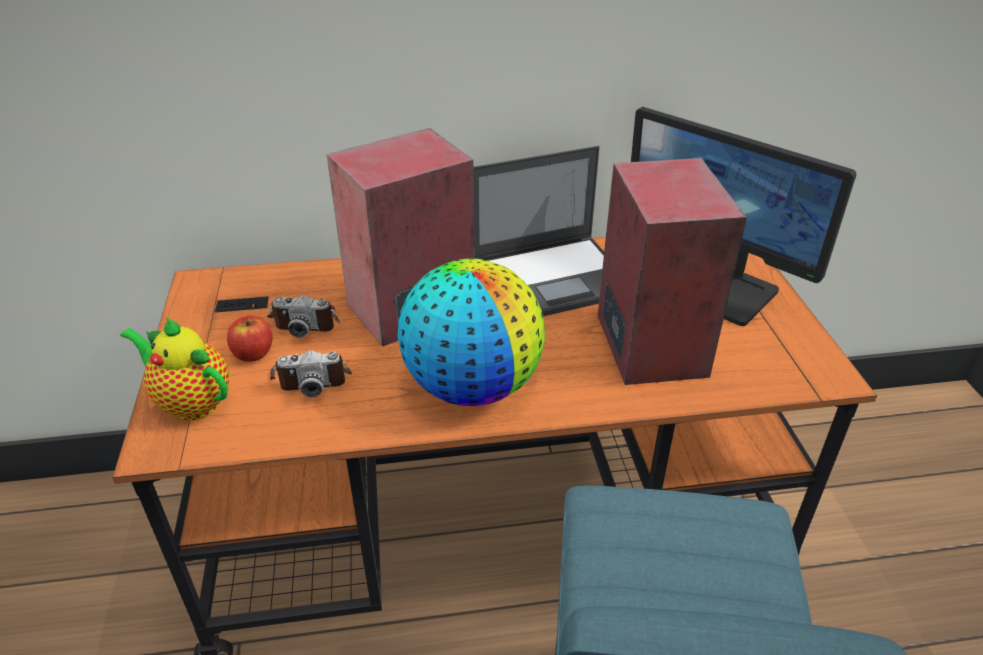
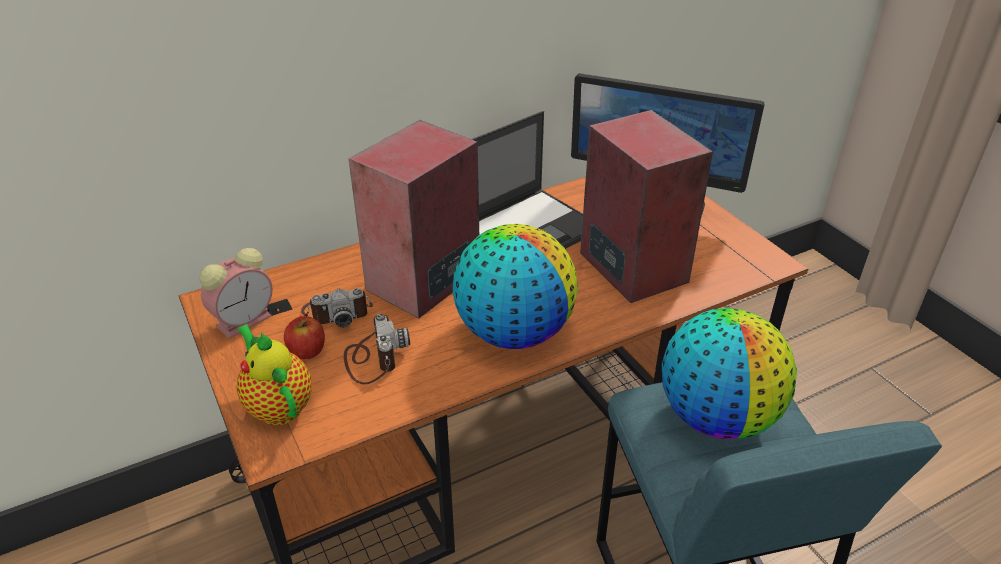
camera: 20 degrees left, 0 degrees up
teapot [120,316,229,420] -> teapot turned 45 degrees clockwise [237,324,312,425]
camera [270,350,352,397] -> camera turned 75 degrees counterclockwise [344,313,410,384]
none -> alarm clock [200,248,273,339]
none -> globe [662,308,797,440]

